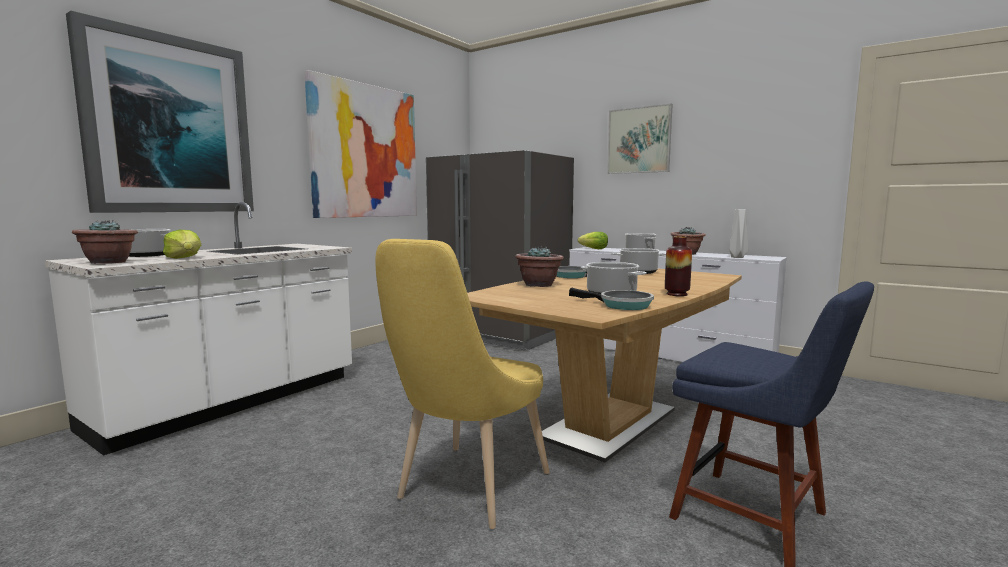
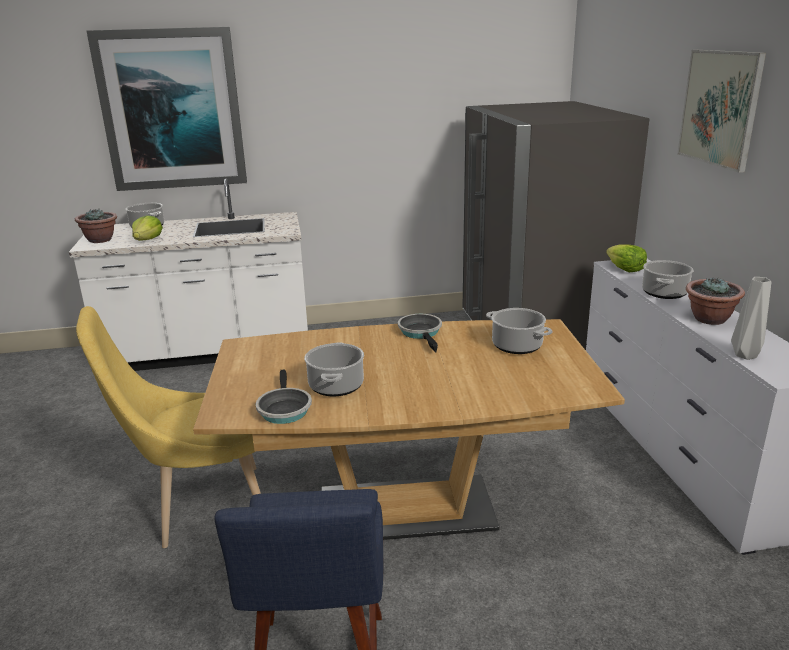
camera: 45 degrees right, 15 degrees up
picture [304,70,417,218] -> none
potted plant [515,246,564,287] -> none
vase [665,236,692,296] -> none

